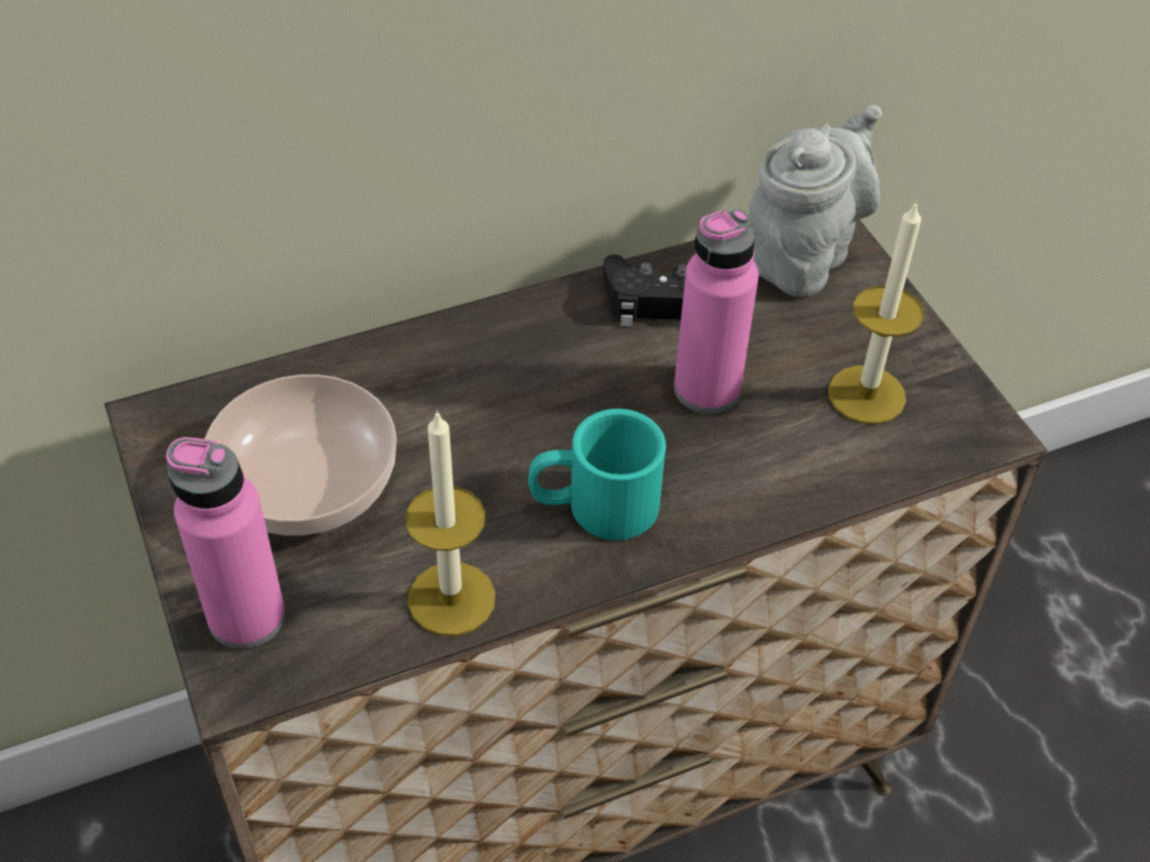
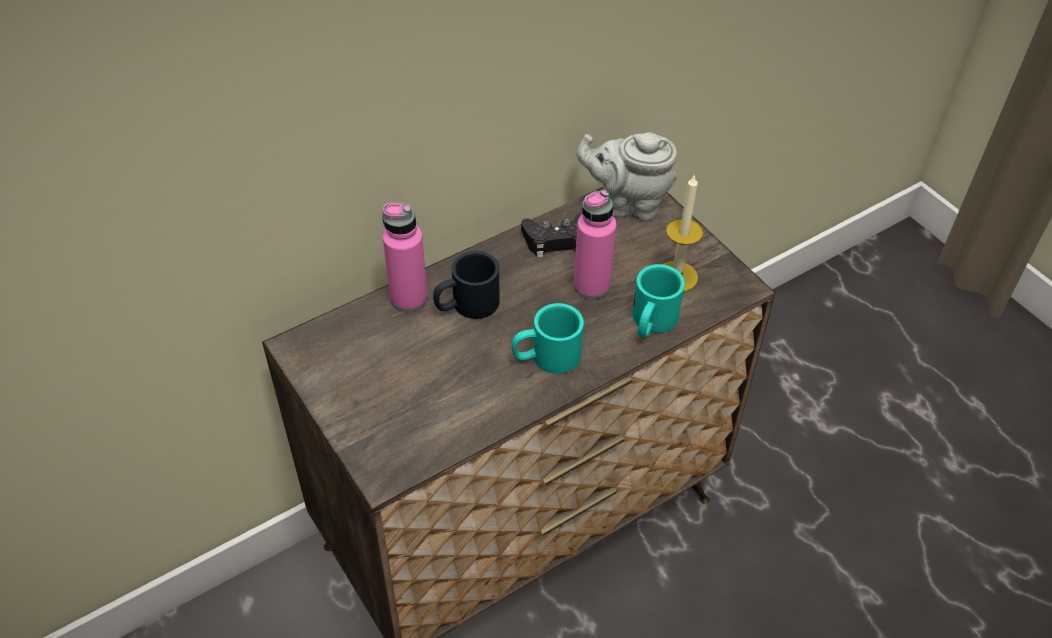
camera: 10 degrees left, 0 degrees up
pink bottle [166,437,285,649] -> pink bottle moved to [382,203,427,312]
bowl [205,375,397,535] -> none
candle [405,410,495,636] -> none
grey teapot [749,105,882,297] -> grey teapot turned 105 degrees counterclockwise [577,133,677,222]
none -> black mug [433,251,499,319]
none -> turquoise mug [632,264,685,338]

